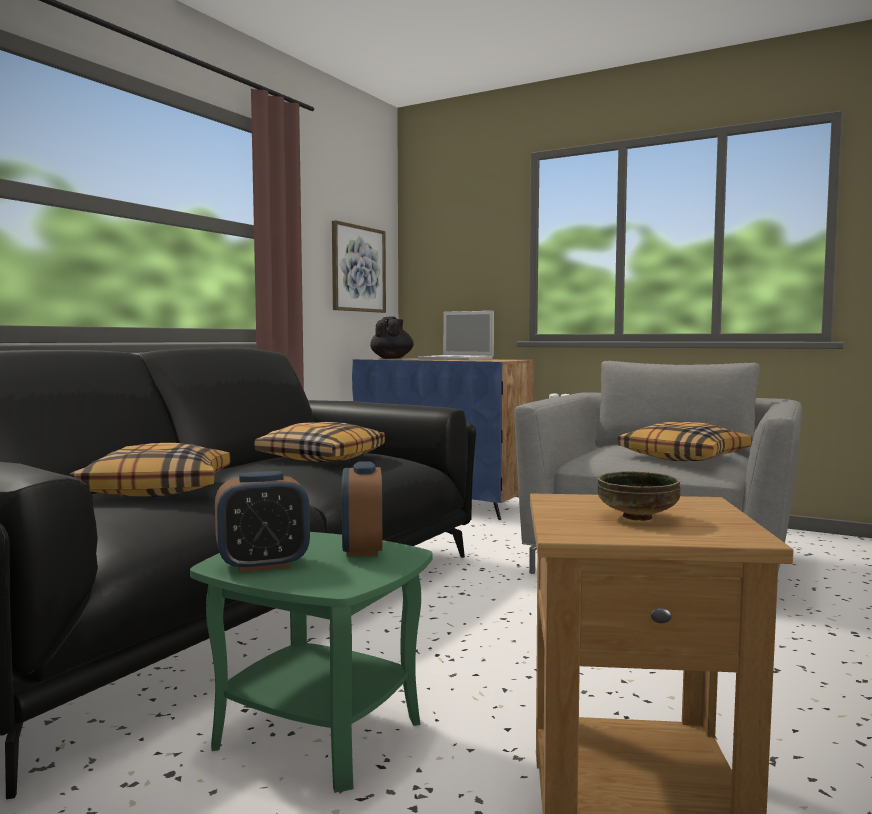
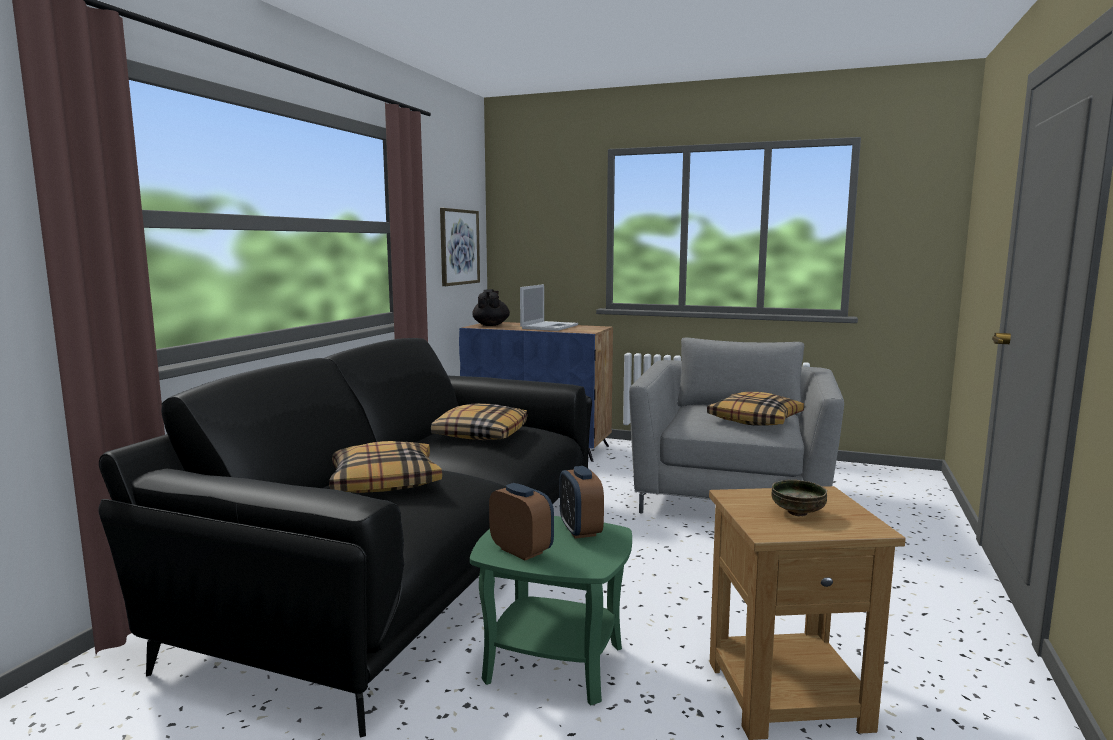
camera: 10 degrees left, 5 degrees up
alarm clock [215,471,310,572] -> alarm clock turned 105 degrees counterclockwise [489,483,554,560]
laptop [418,311,494,360] -> laptop turned 90 degrees counterclockwise [520,284,578,331]

